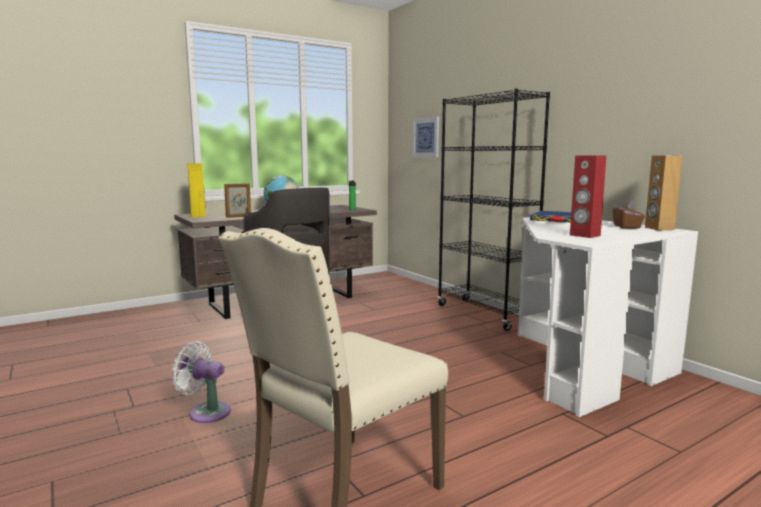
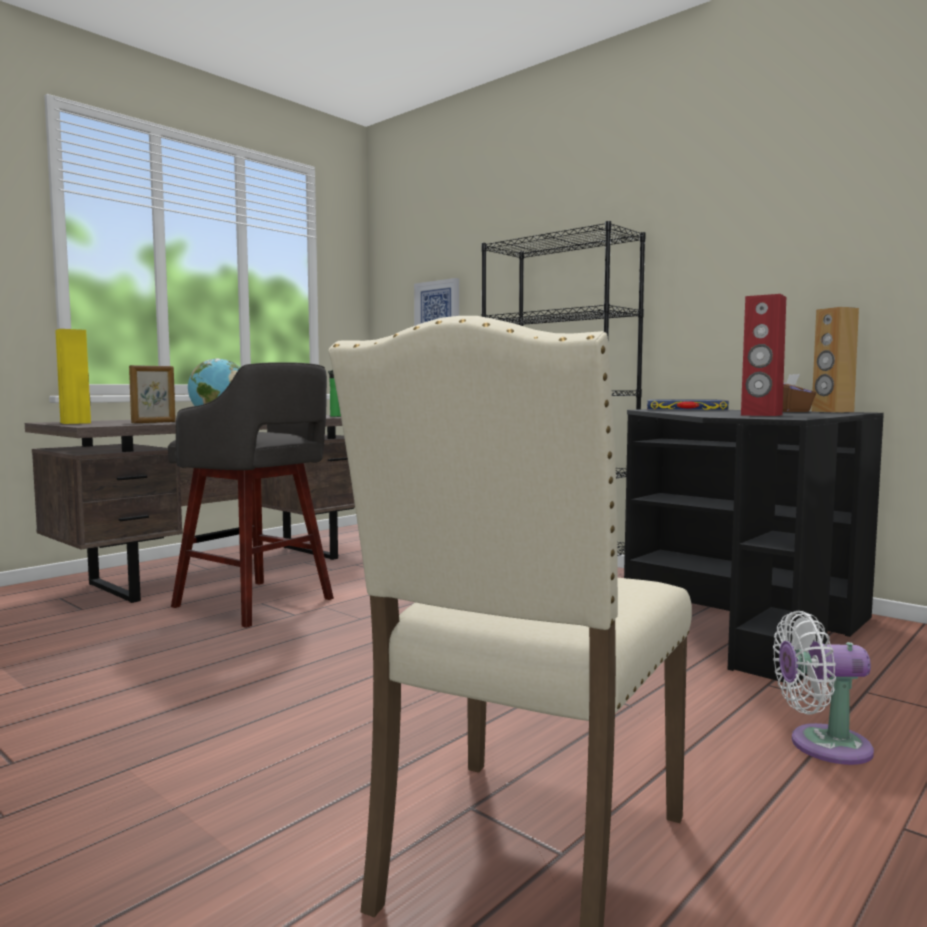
camera: 15 degrees left, 5 degrees down
white fan [172,341,231,423] -> white fan moved to [773,611,874,765]
white desk [518,217,698,417] -> black desk [624,409,884,687]

